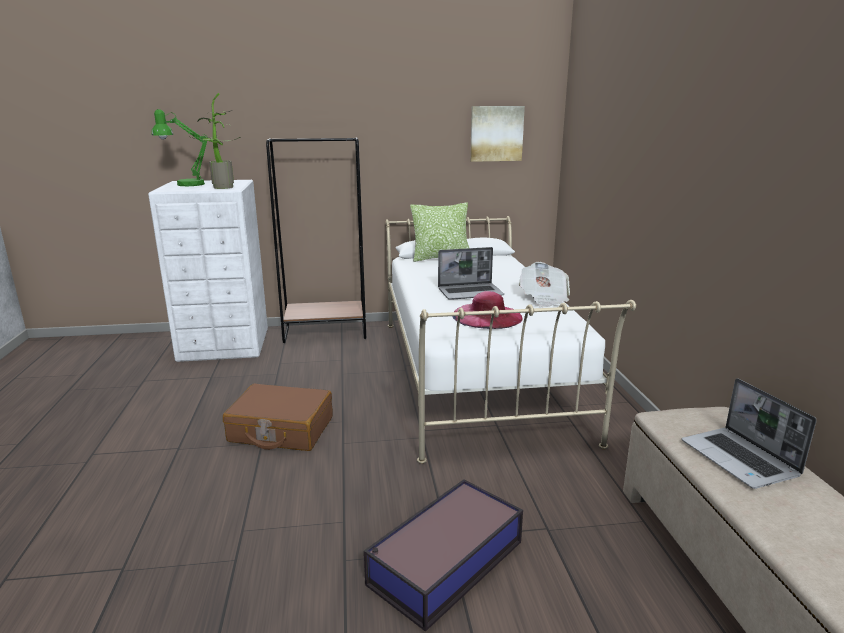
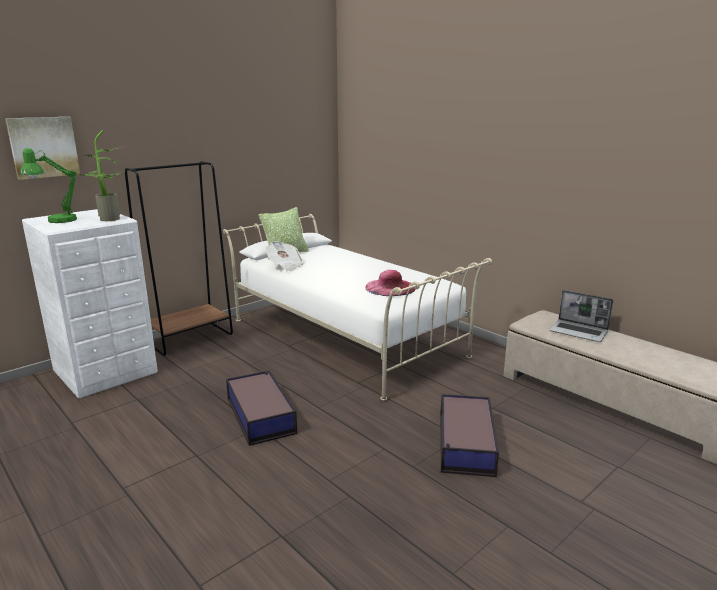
camera: 35 degrees left, 0 degrees up
brown suitcase [223,384,333,451] -> storage box [226,370,297,446]
laptop [438,247,504,300] -> none
picture [470,106,525,162] -> picture moved to [5,117,80,180]
newspaper [519,262,570,307] -> newspaper moved to [266,241,304,271]

